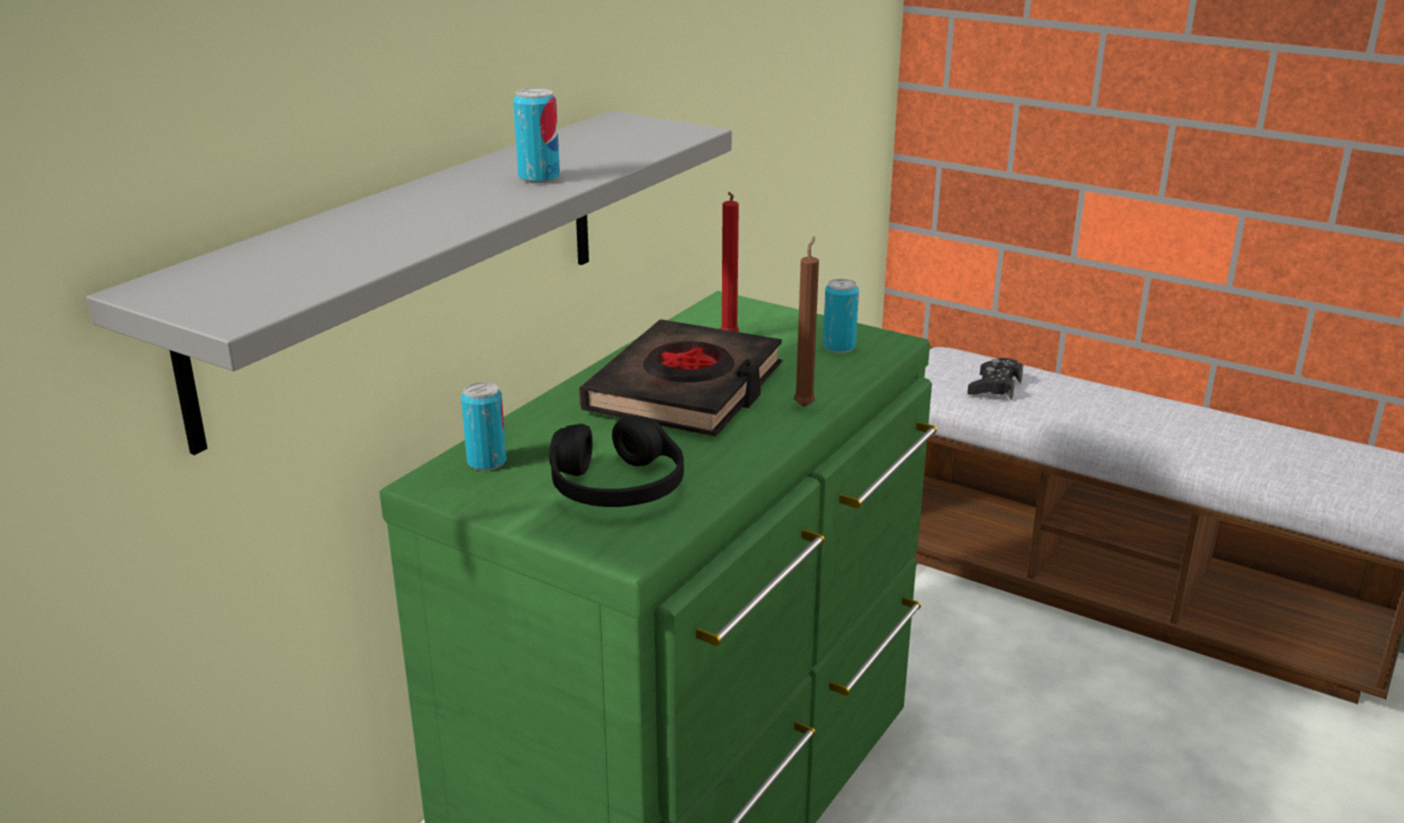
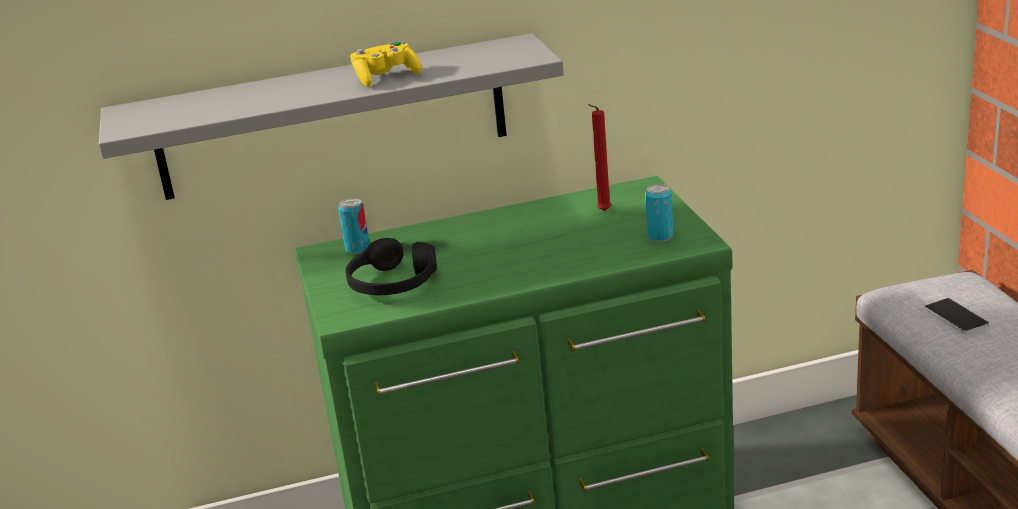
camera: 45 degrees right, 0 degrees up
can [513,88,560,183] -> yellow game controller [350,41,422,87]
black book [579,319,783,437] -> none
brown candle [794,236,819,407] -> none
black game controller [967,358,1023,400] -> phone [924,298,989,334]

